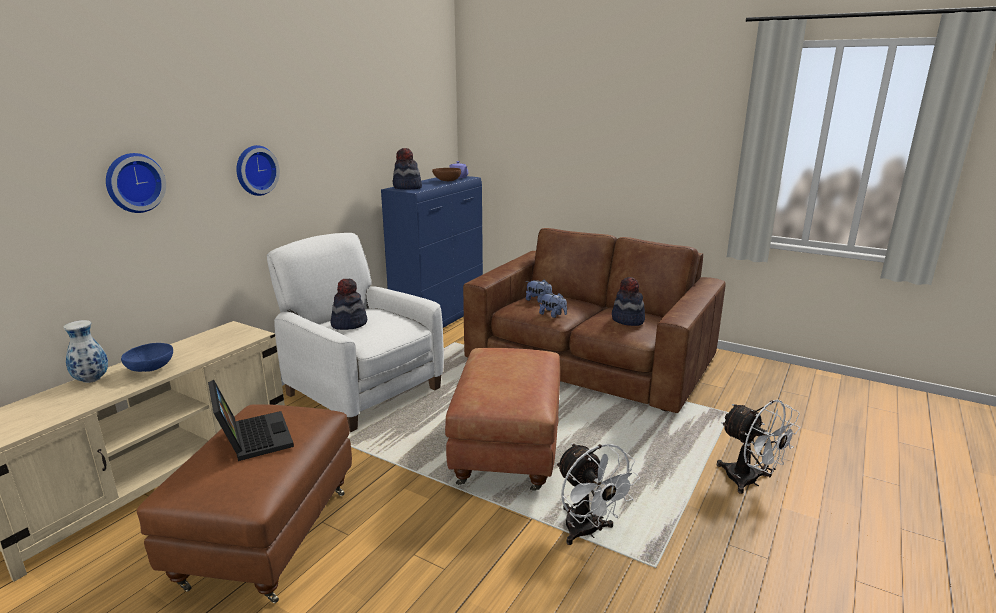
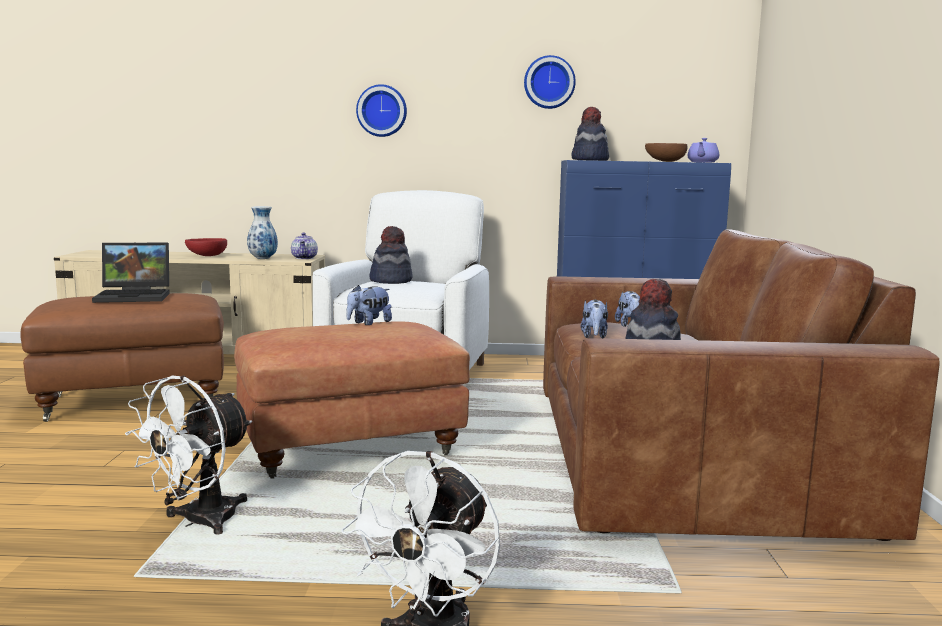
camera: 60 degrees right, 10 degrees down
vase [63,320,108,383] -> vase moved to [247,206,278,259]
wall clock [106,153,166,213] -> wall clock moved to [524,55,576,109]
blue bowl [121,343,173,372] -> red bowl [185,238,227,256]
laptop [208,380,294,461] -> laptop turned 45 degrees clockwise [92,243,170,303]
none -> teapot [291,233,318,259]
none -> plush toy [346,285,392,325]

